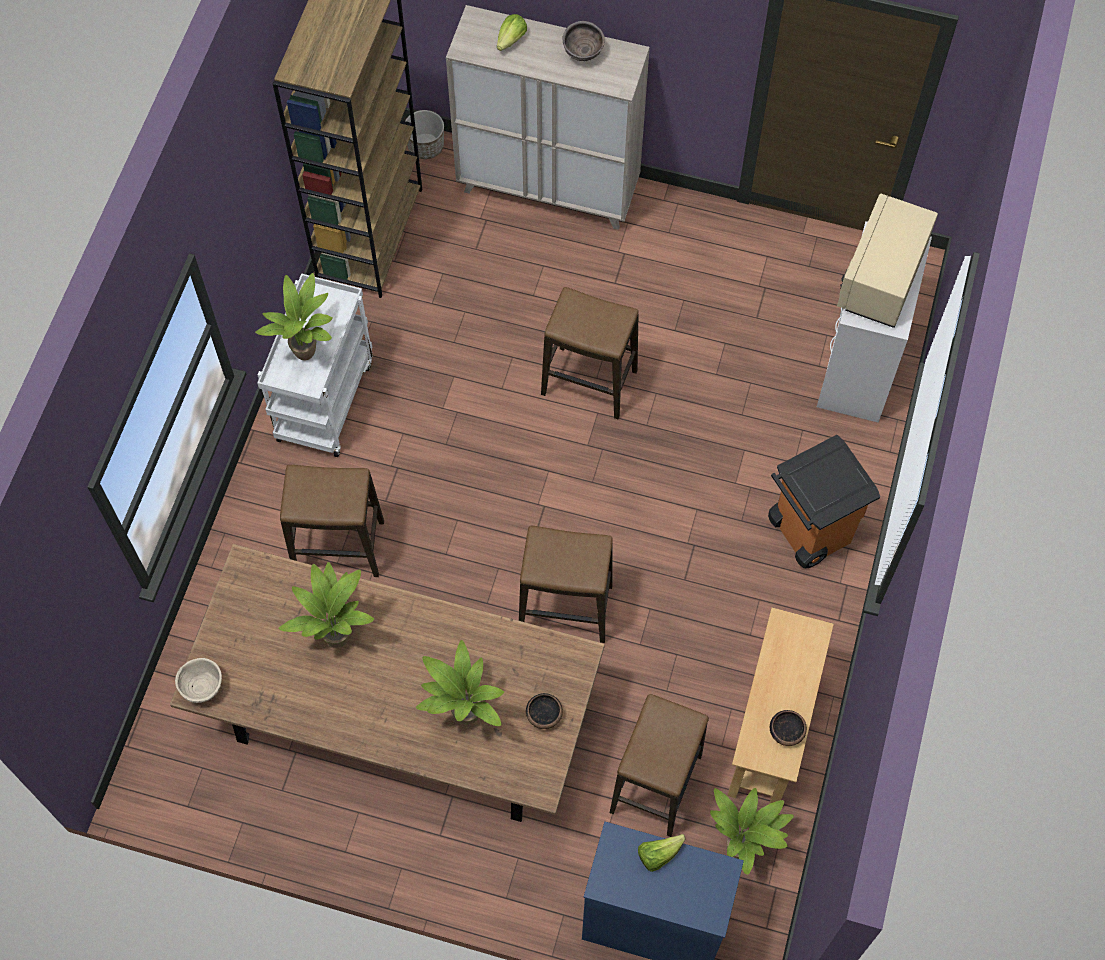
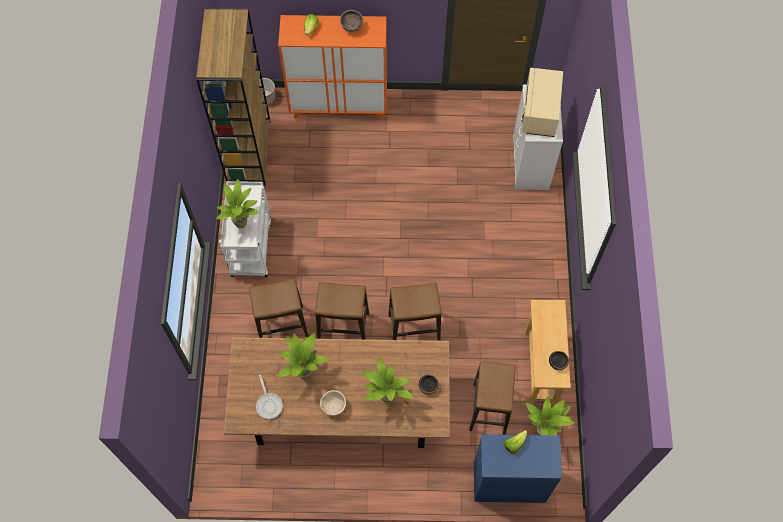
camera: 15 degrees left, 0 degrees up
beige bowl [175,658,222,703] -> beige bowl moved to [320,390,346,416]
beige cabinet [446,5,650,230] -> orange cabinet [278,15,387,120]
stool [541,287,639,419] -> stool moved to [315,282,369,339]
orange trash can [768,435,880,568] -> none
none -> frying pan [256,375,283,419]

